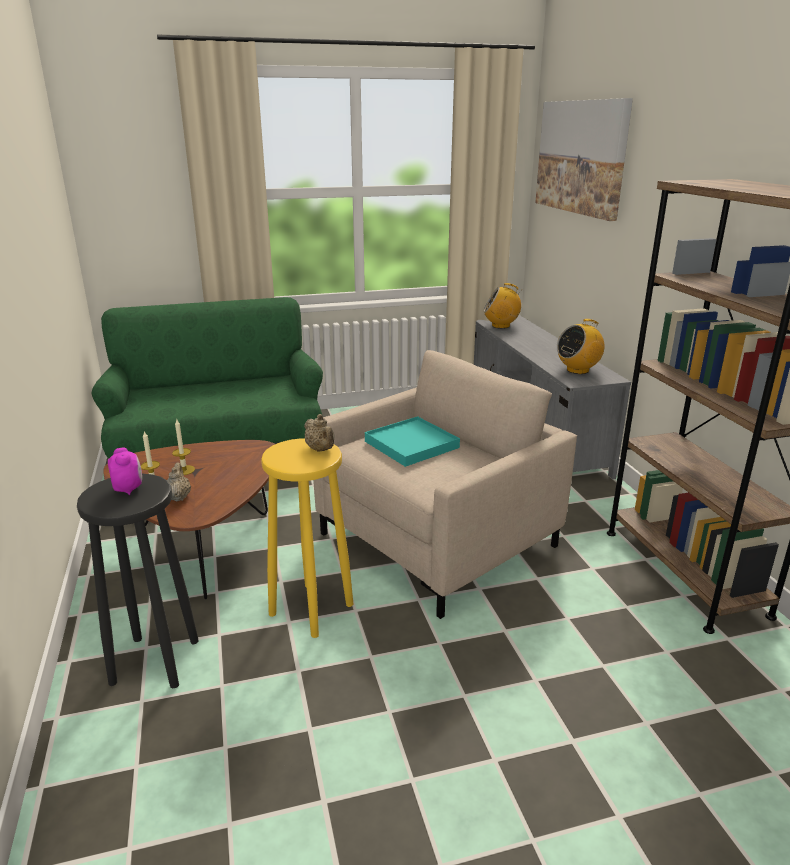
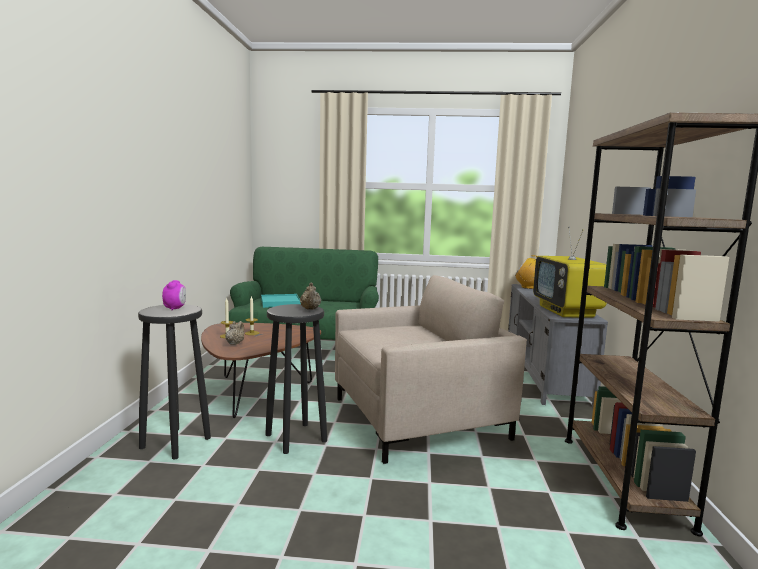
camera: 20 degrees right, 15 degrees down
yellow stool [261,438,353,638] -> black stool [265,304,327,454]
turquoise tray [365,416,460,467] -> turquoise tray moved to [261,294,301,308]
picture [535,98,633,221] -> none
radio [557,319,605,374] -> television [533,227,607,317]

